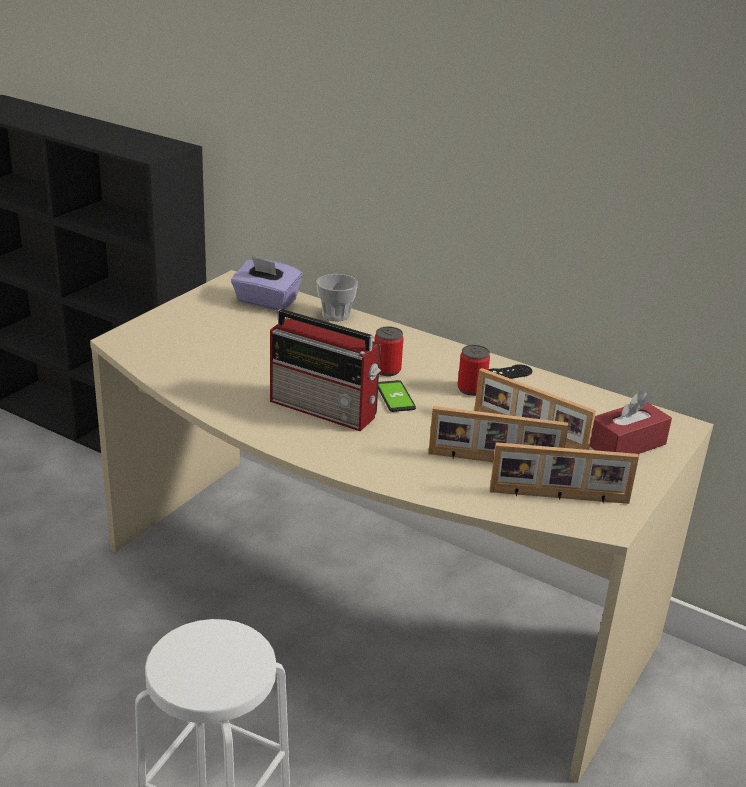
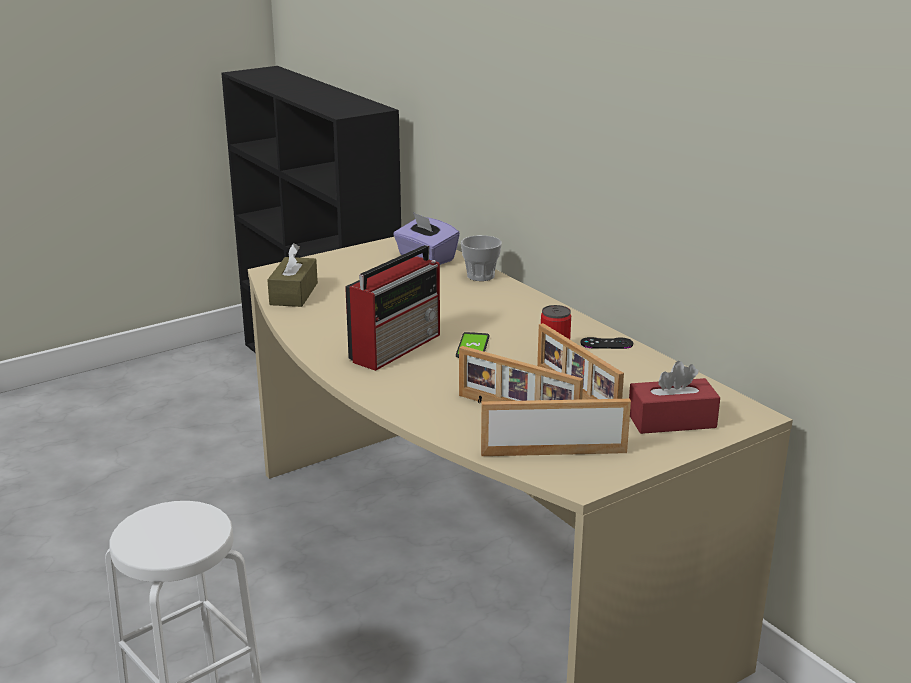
camera: 25 degrees right, 5 degrees down
radio [270,309,381,431] -> radio turned 105 degrees counterclockwise [345,245,440,371]
can [375,327,404,376] -> none
picture frame [490,442,639,504] -> picture frame turned 150 degrees clockwise [481,399,631,456]
none -> brown tissue box [267,243,318,307]

